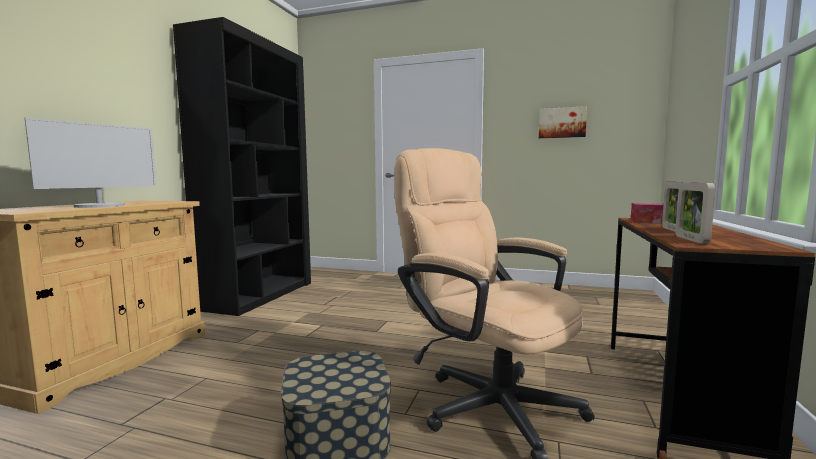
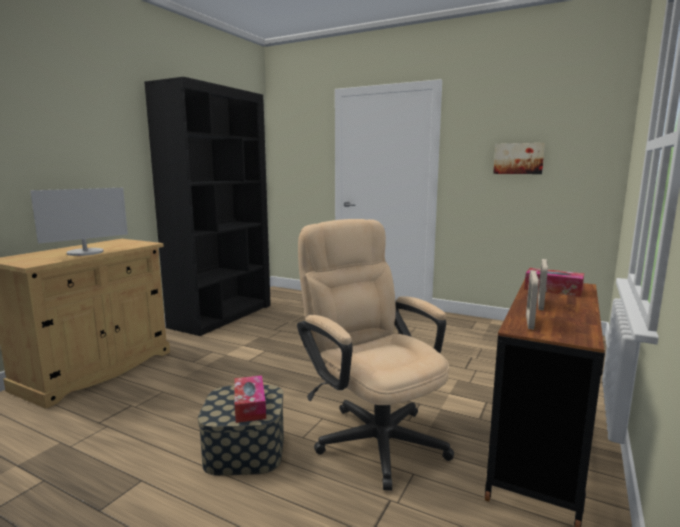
camera: 10 degrees right, 5 degrees up
none -> tissue box [234,375,266,423]

